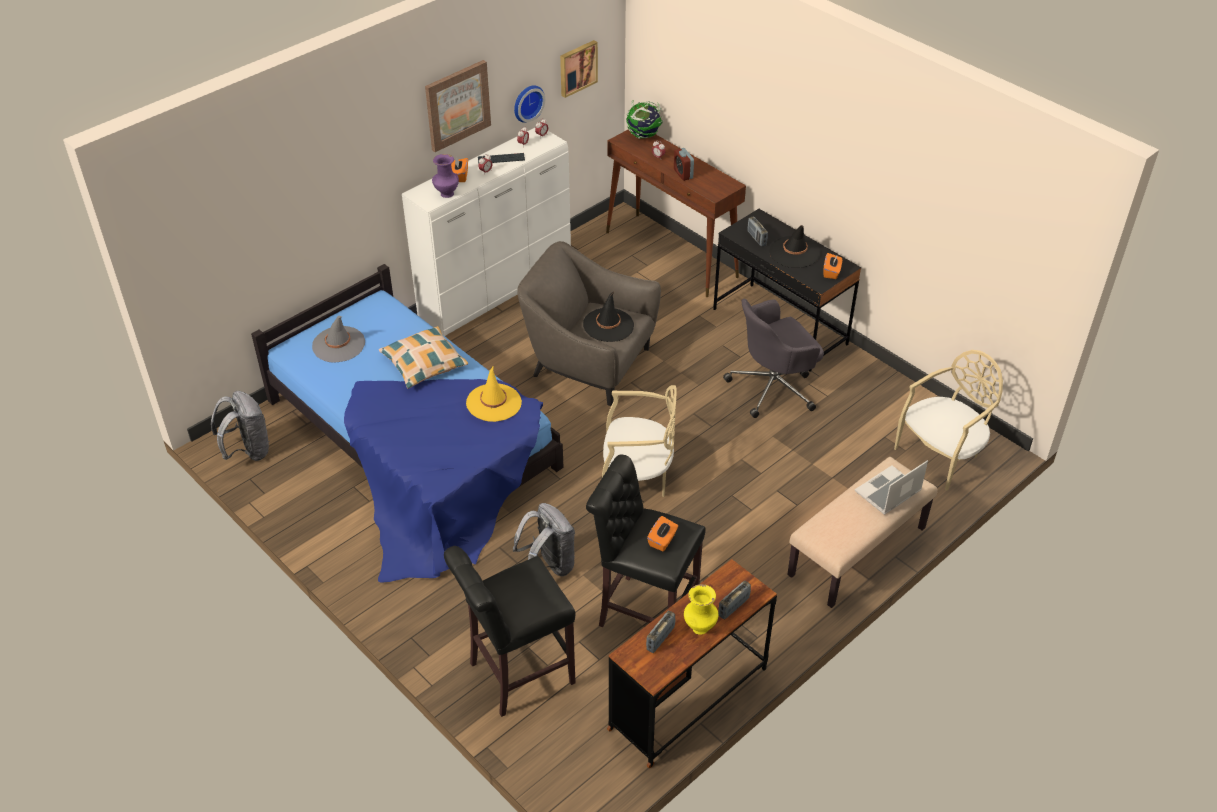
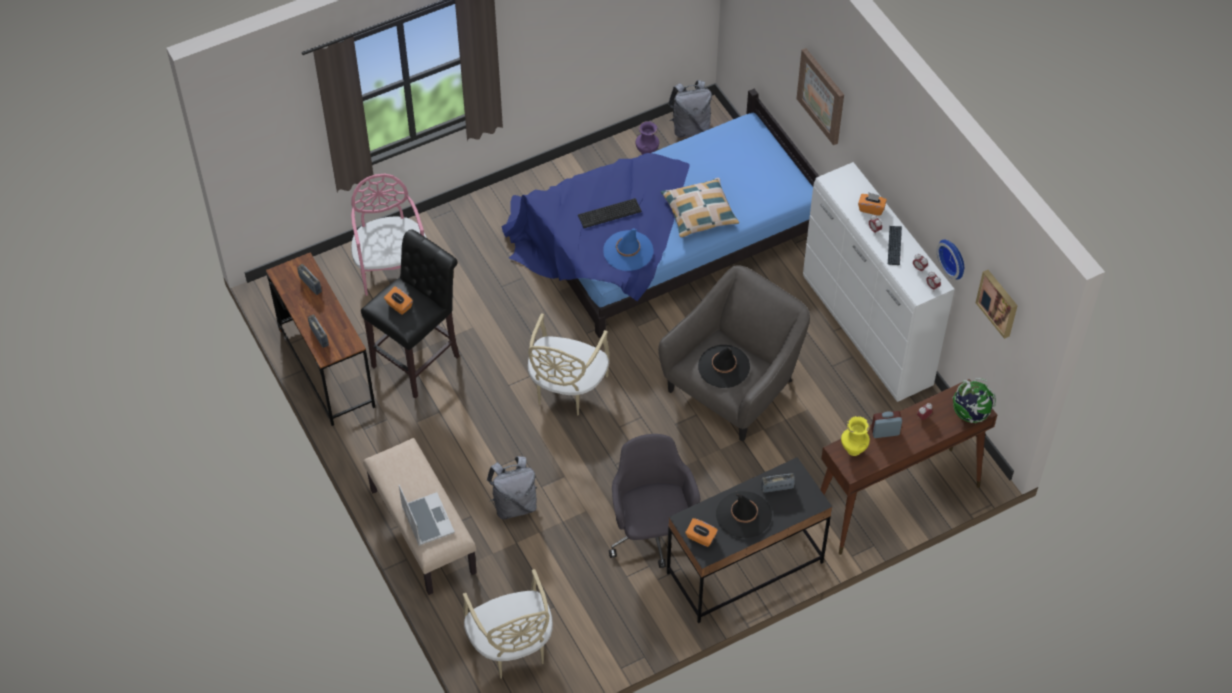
camera: 105 degrees right, 10 degrees up
grey hat [312,316,365,363] -> none
picture [425,60,491,152] -> picture moved to [796,48,844,145]
purple vase [432,154,459,198] -> purple vase moved to [636,121,659,155]
black stool [444,546,576,717] -> pink chair [351,174,427,296]
yellow hat [466,365,522,422] -> blue hat [603,228,654,271]
grey backpack [513,503,575,576] -> grey backpack moved to [487,456,537,519]
yellow vase [684,584,718,635] -> yellow vase moved to [841,416,870,456]
none -> keyboard [578,198,642,228]

